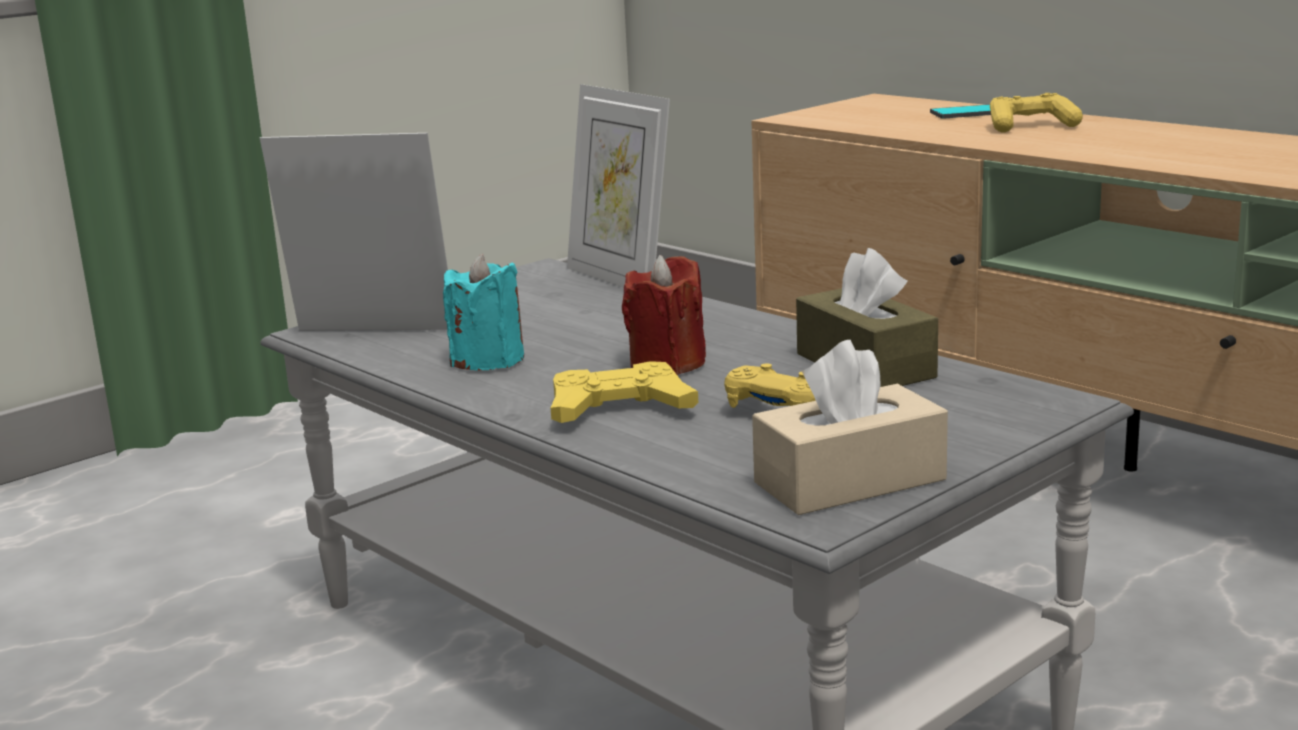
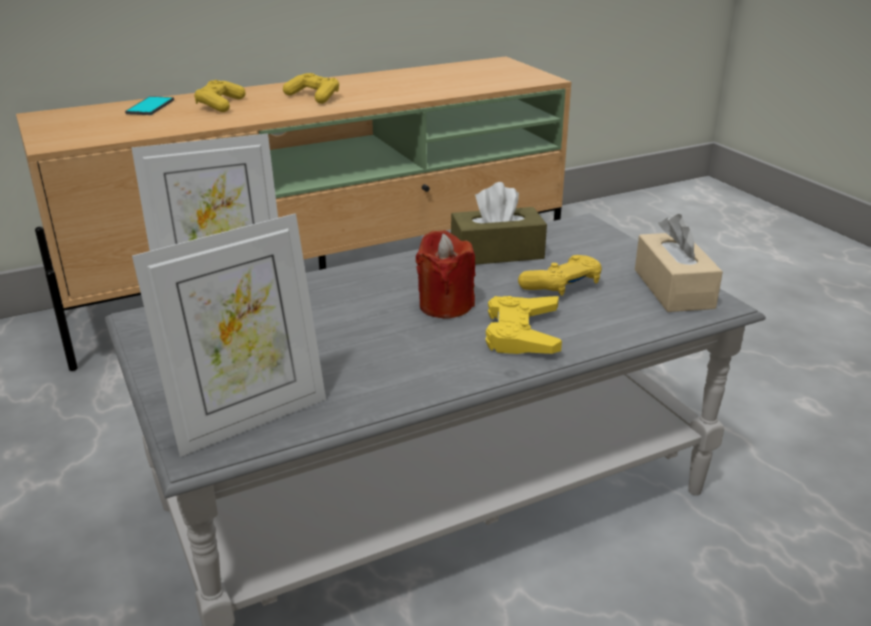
camera: 75 degrees left, 10 degrees up
picture frame [260,133,448,331] -> picture frame turned 150 degrees counterclockwise [132,214,326,457]
turquoise candle [443,254,524,370] -> none
none -> yellow game controller [283,73,339,104]

